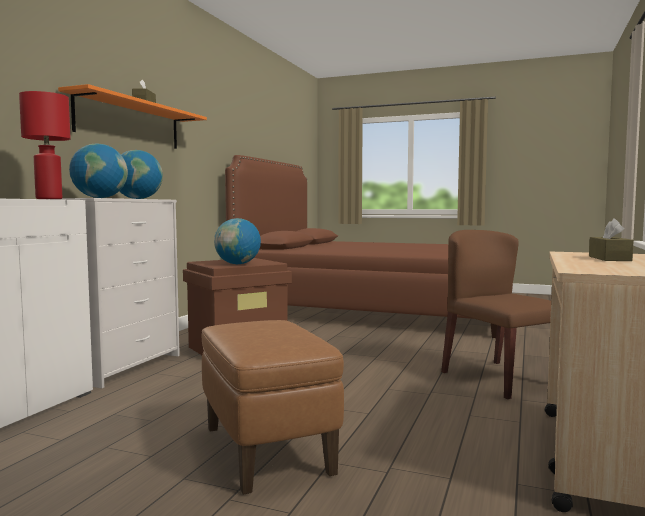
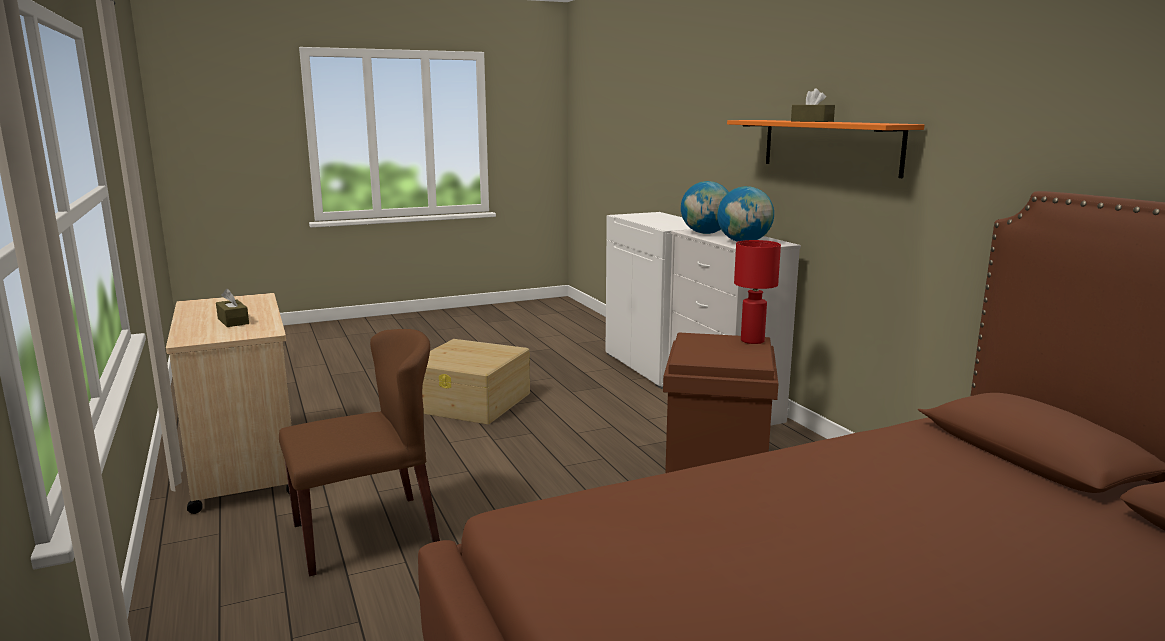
camera: 135 degrees right, 10 degrees up
red table lamp [19,91,71,199] -> red table lamp moved to [734,240,781,344]
brown ottoman [202,320,344,495] -> beige storage box [422,339,530,424]
globe [214,218,261,264] -> none
brown chair [441,230,551,399] -> brown chair turned 45 degrees counterclockwise [279,329,440,576]

